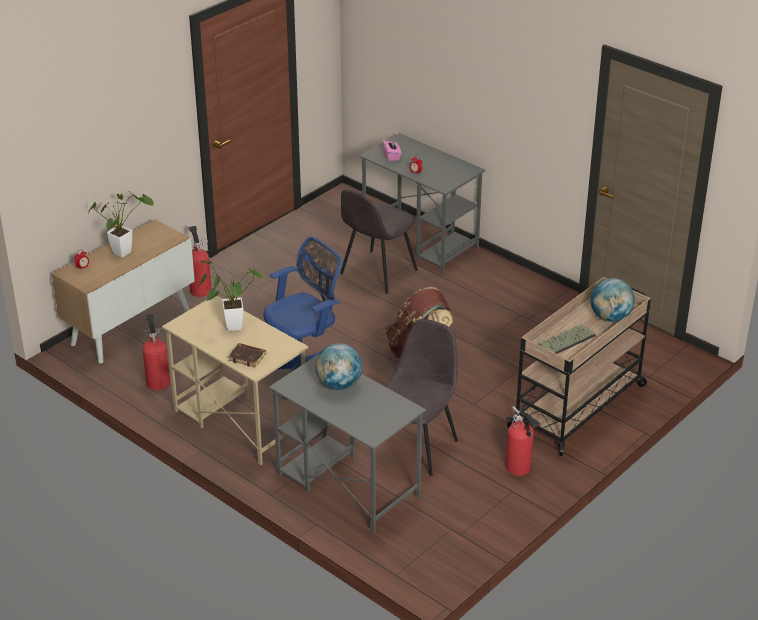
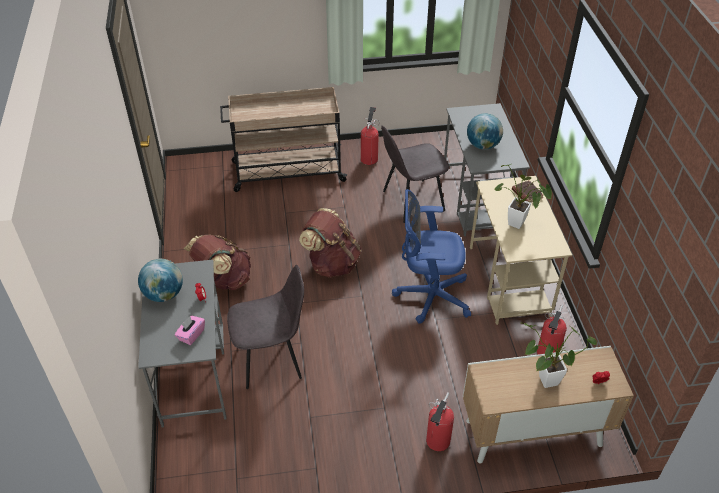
camera: 140 degrees left, 10 degrees up
keyboard [538,324,596,354] -> none
globe [590,278,635,322] -> globe moved to [138,259,183,302]
none -> brown backpack [184,235,251,290]

